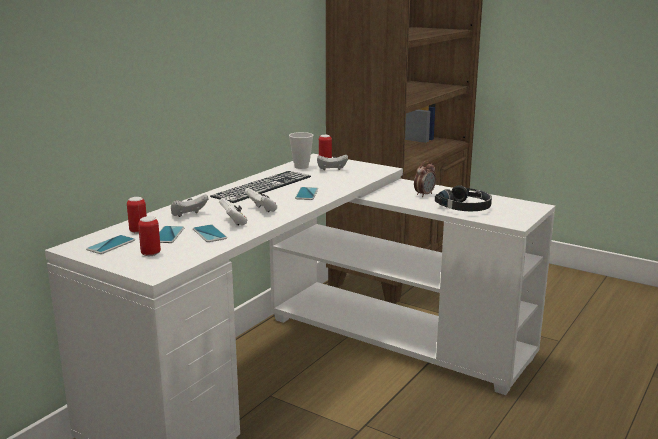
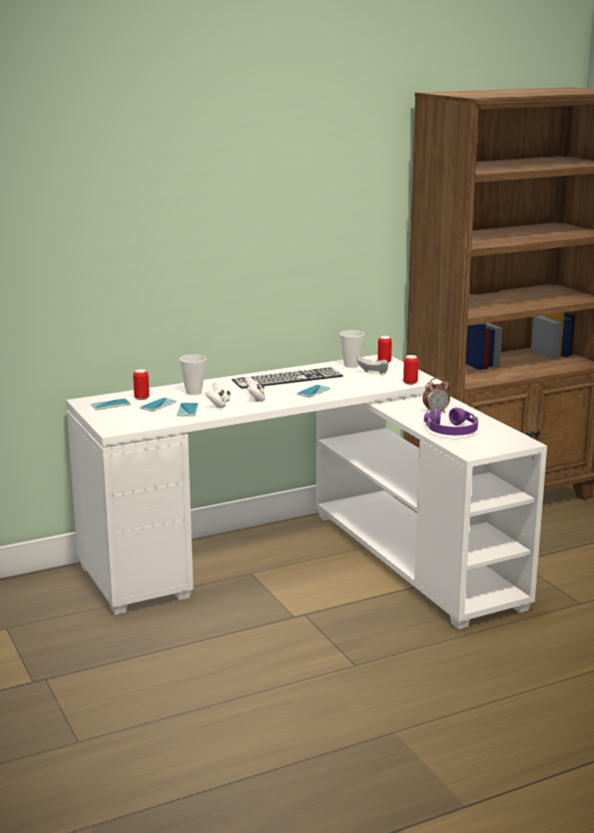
camera: 30 degrees right, 0 degrees up
can [138,216,161,256] -> can moved to [403,355,419,385]
white game controller [171,194,208,217] -> cup [179,355,206,395]
black headphones [435,185,492,211] -> purple headphones [424,408,478,435]

